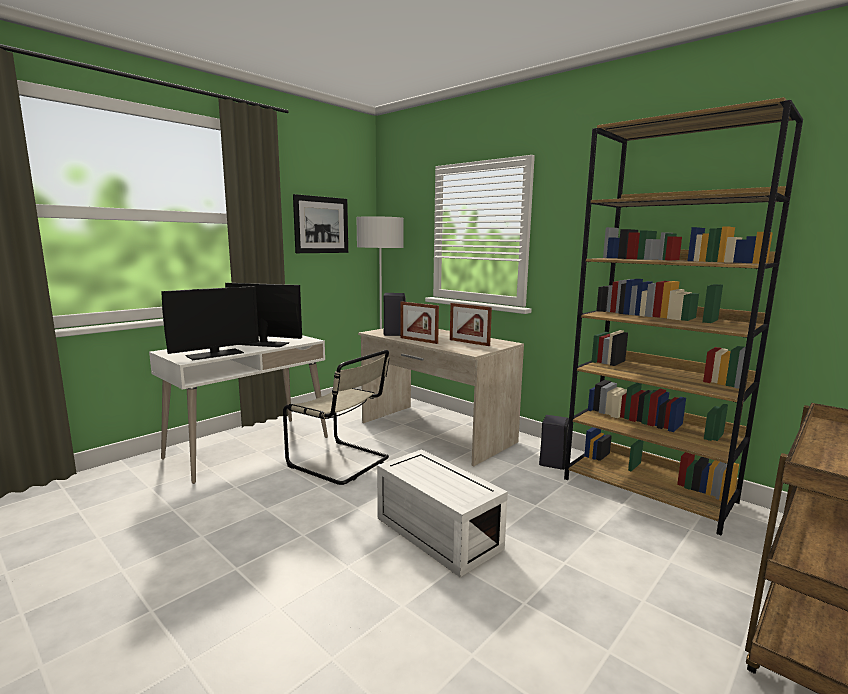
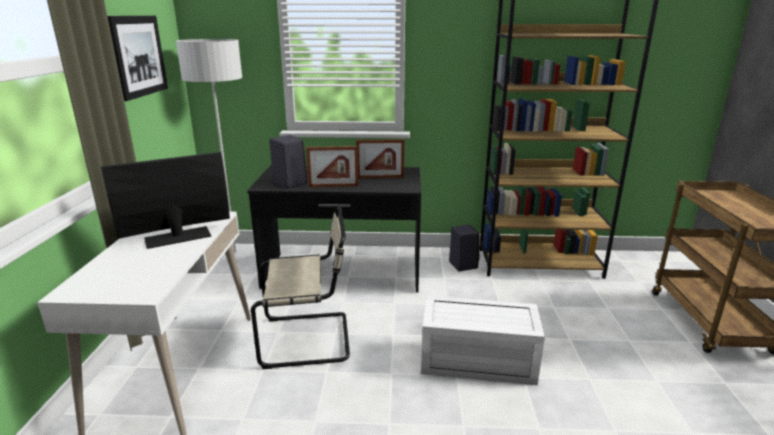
camera: 40 degrees left, 10 degrees up
monitor [161,286,259,360] -> none
beige desk [358,328,524,466] -> black desk [247,166,421,292]

